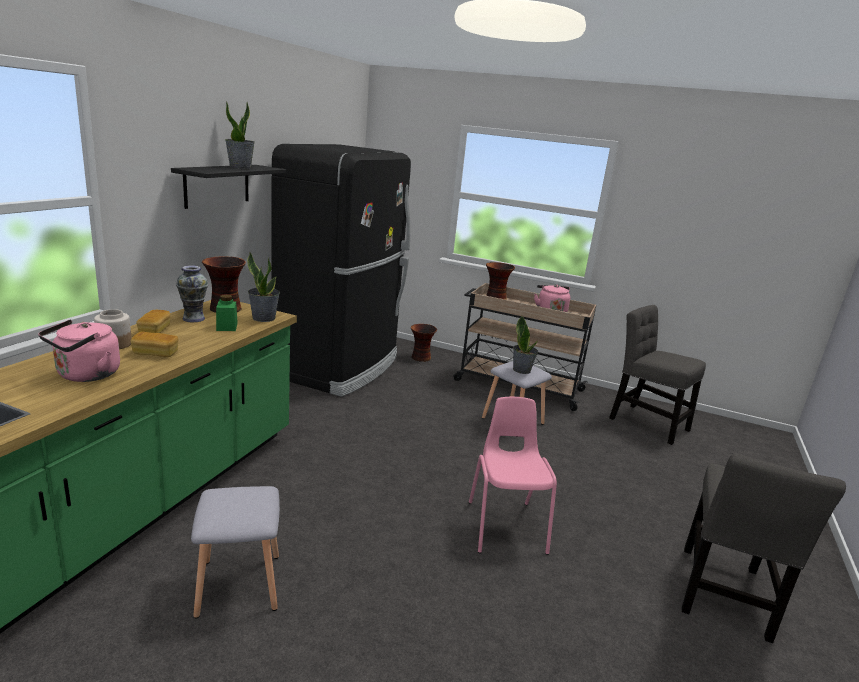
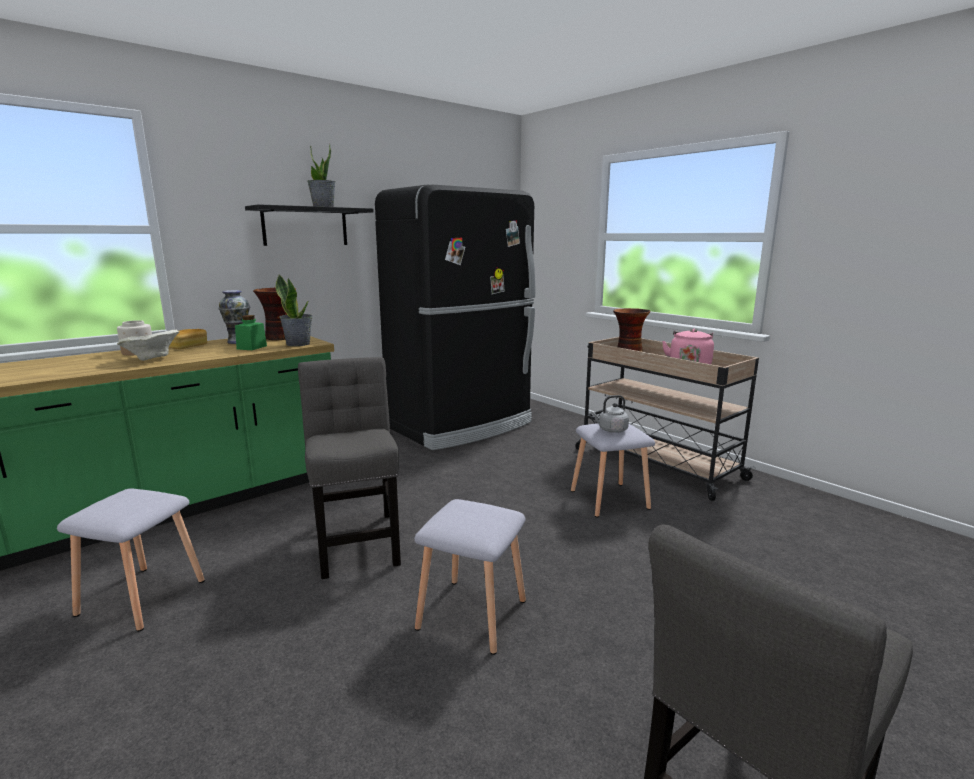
camera: 30 degrees right, 5 degrees down
pink kettle [38,319,120,382] -> none
bread [130,332,178,357] -> beige bowl [117,330,179,361]
vase [411,324,437,362] -> none
pink chair [469,397,557,555] -> grey stool [414,499,526,655]
potted plant [513,316,538,374] -> grey kettle [591,395,629,433]
grey chair [609,305,706,445] -> grey chair moved to [298,357,401,579]

